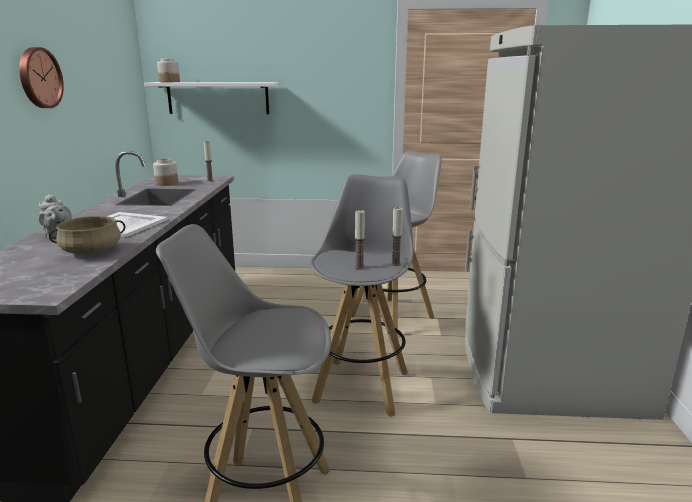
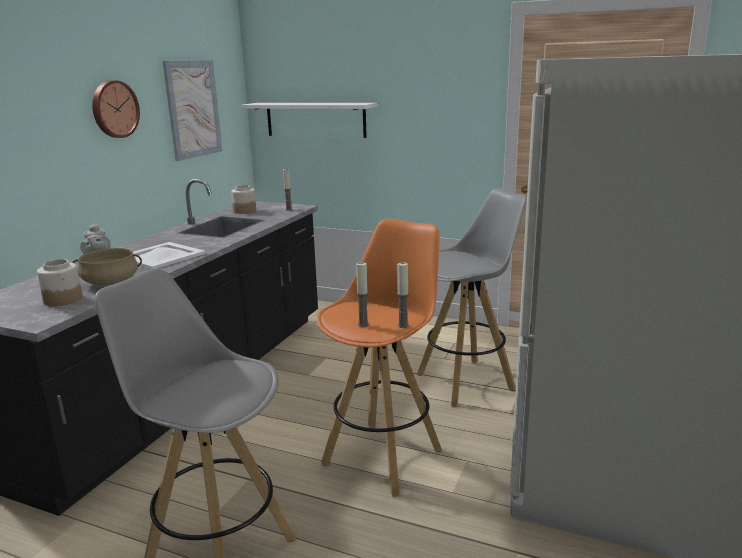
camera: 20 degrees right, 0 degrees up
jar [157,59,180,82] -> jar moved to [37,259,83,306]
grey stool [310,174,414,417] -> orange stool [317,218,442,497]
none -> picture [163,60,222,161]

